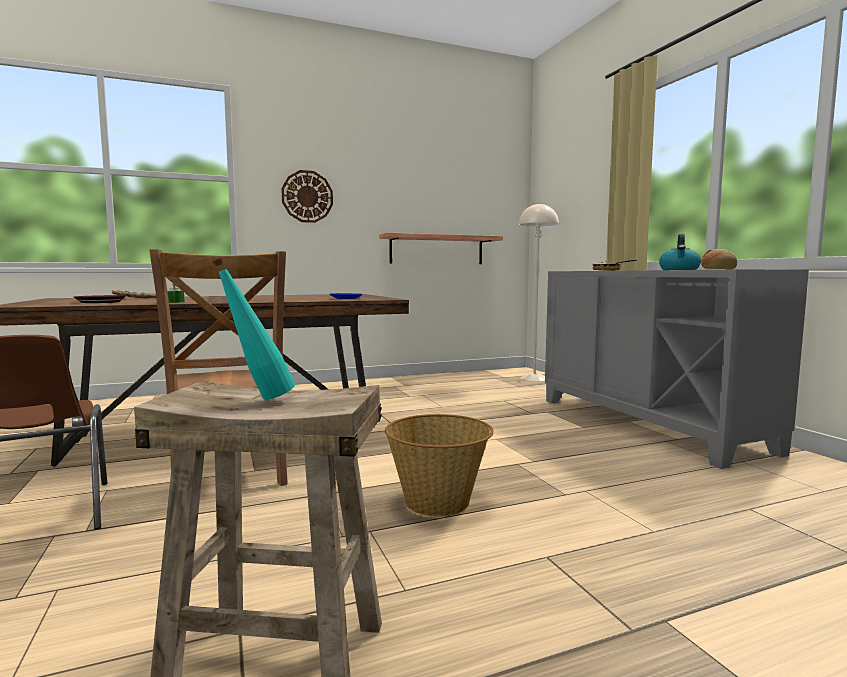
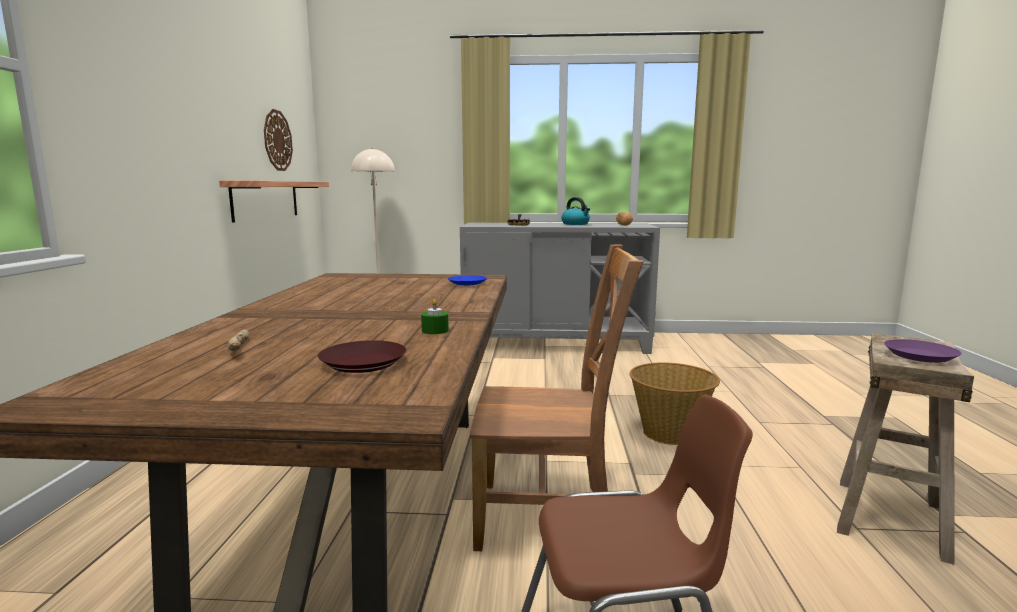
camera: 65 degrees left, 5 degrees up
turquoise bottle [212,257,295,400] -> purple plate [884,339,962,363]
wall clock [281,170,333,223] -> wall clock moved to [264,109,293,171]

